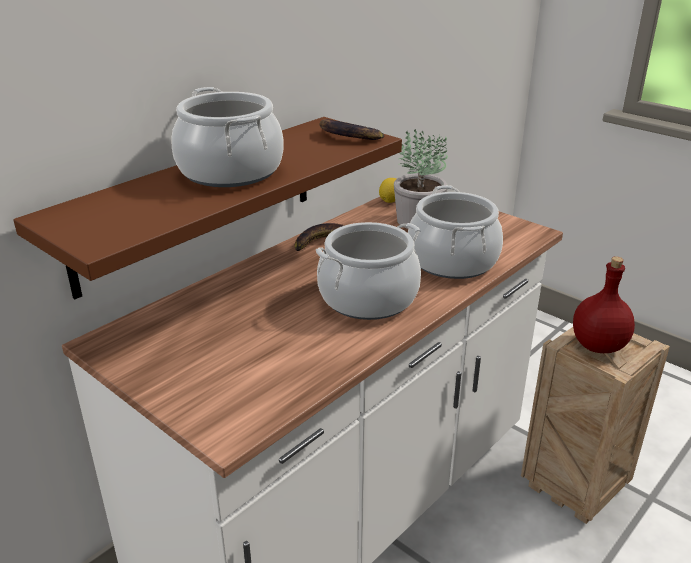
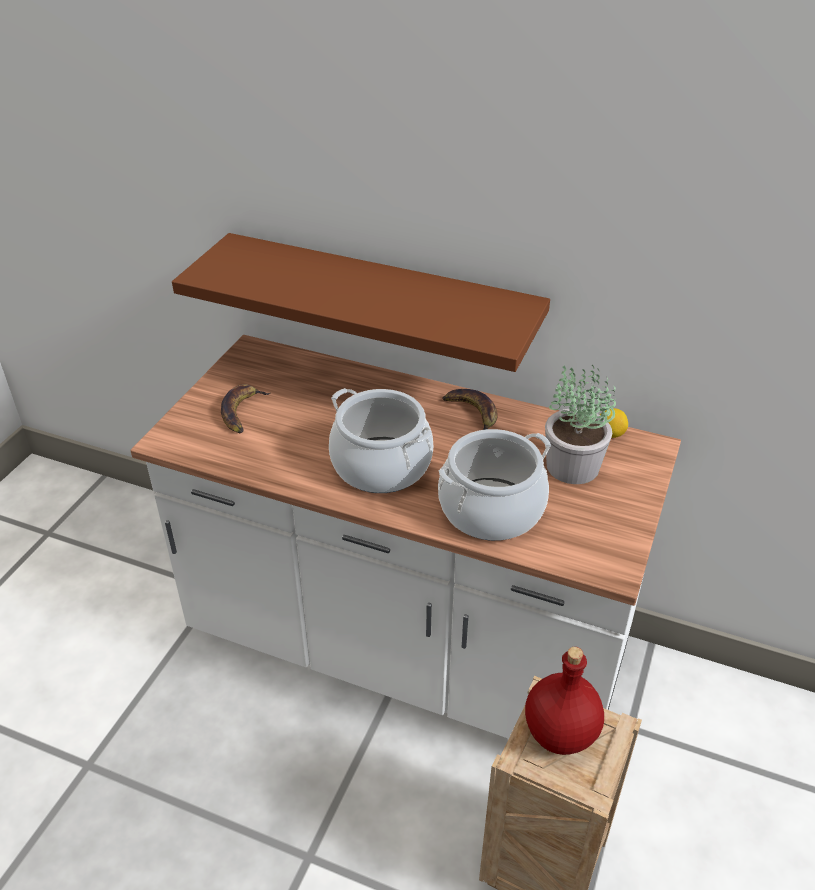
camera: 70 degrees right, 10 degrees up
cooking pot [172,87,284,187] -> none
banana [320,119,384,140] -> banana moved to [221,384,271,433]

